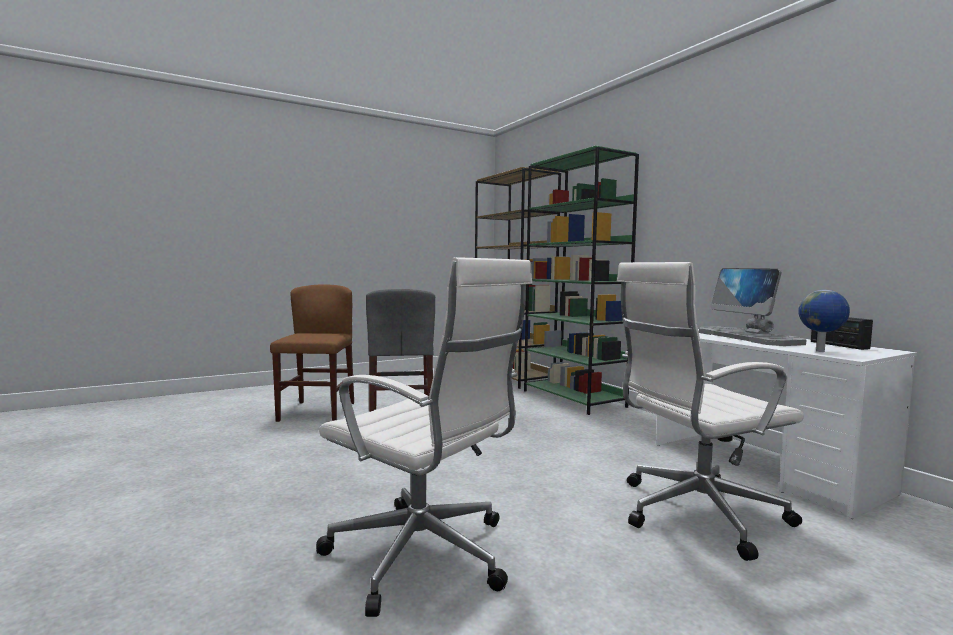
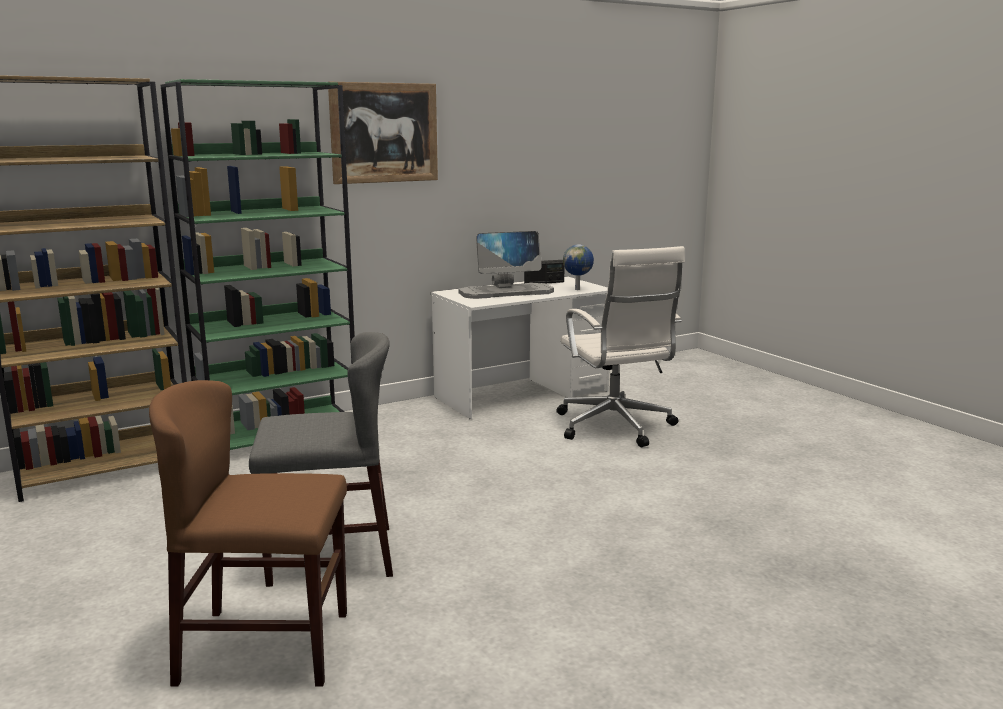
camera: 90 degrees left, 10 degrees up
white office chair [316,257,532,617] -> none
none -> picture [328,82,438,184]

